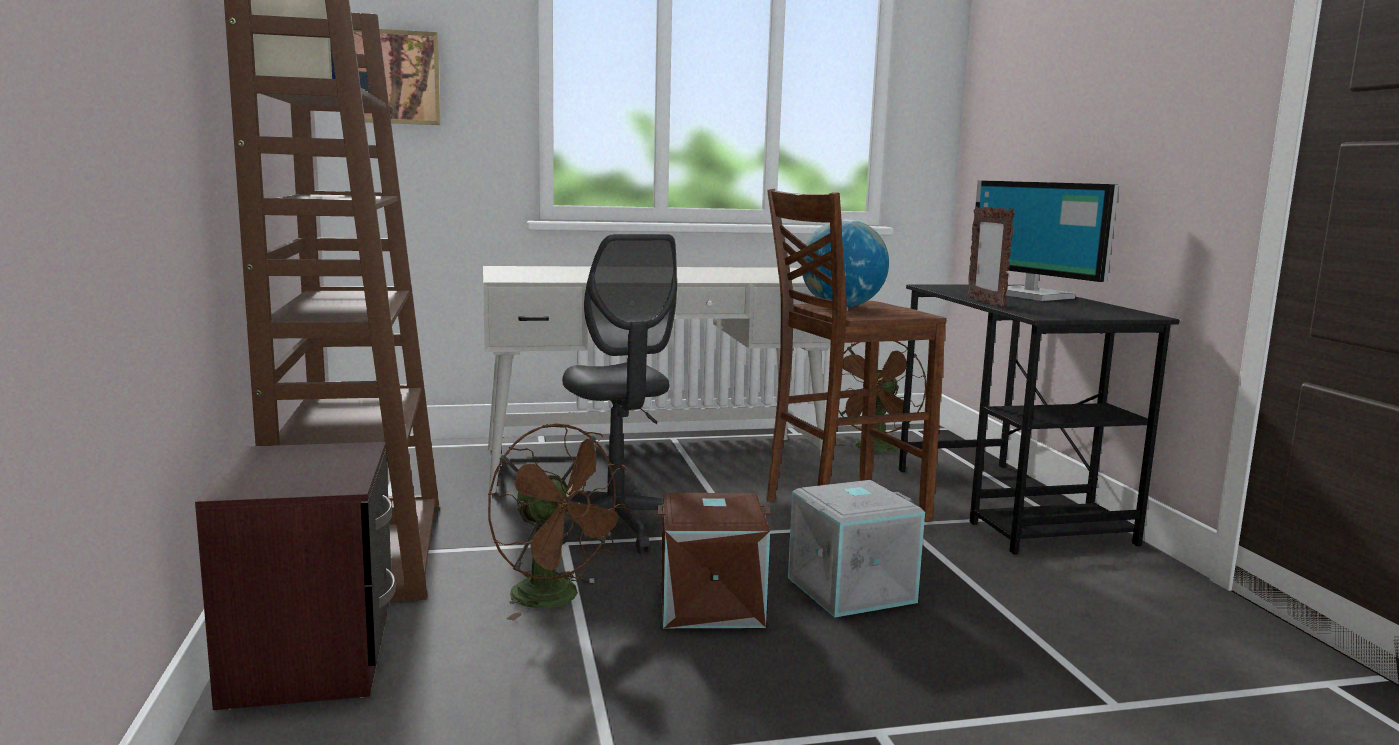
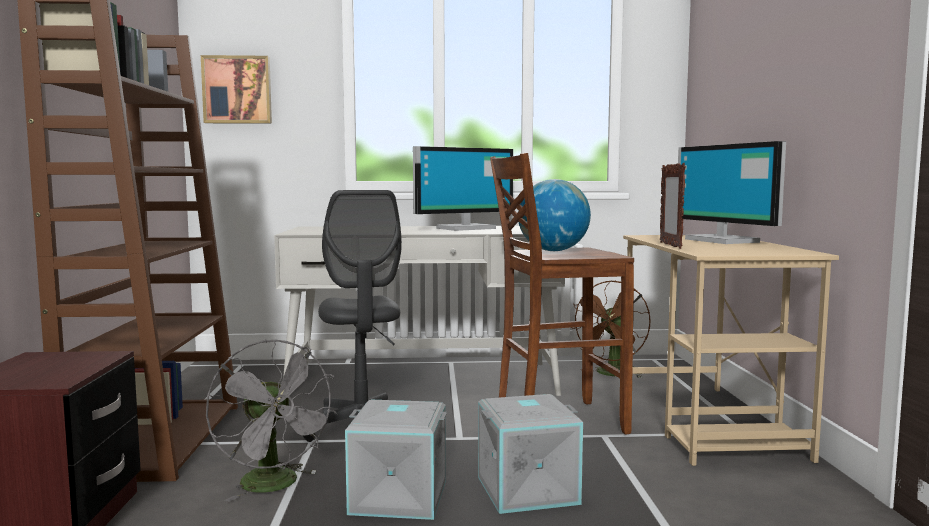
camera: 10 degrees right, 5 degrees down
brown fan [488,424,631,621] -> grey fan [206,339,337,502]
brown storage box [657,493,771,628] -> grey storage box [345,400,447,520]
black desk [899,284,1180,555] -> beige desk [623,235,839,466]
none -> monitor [413,146,513,231]

